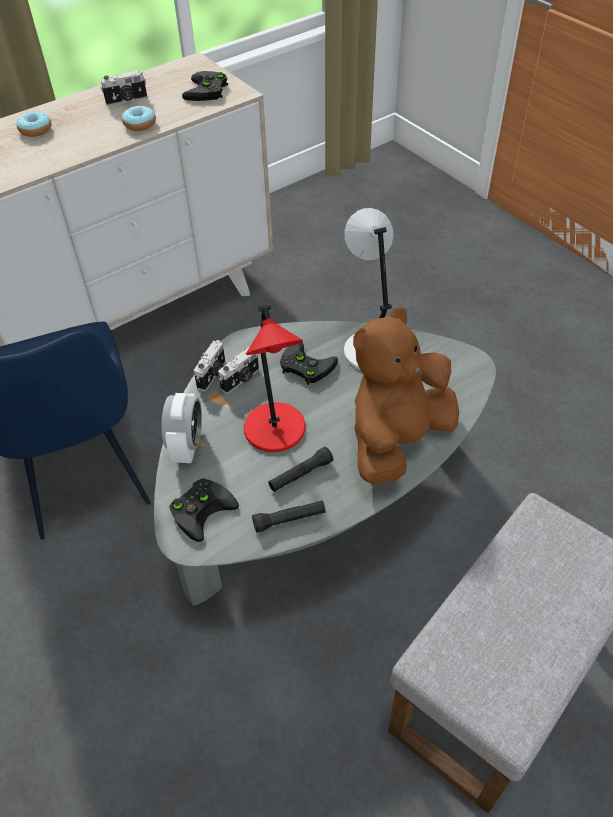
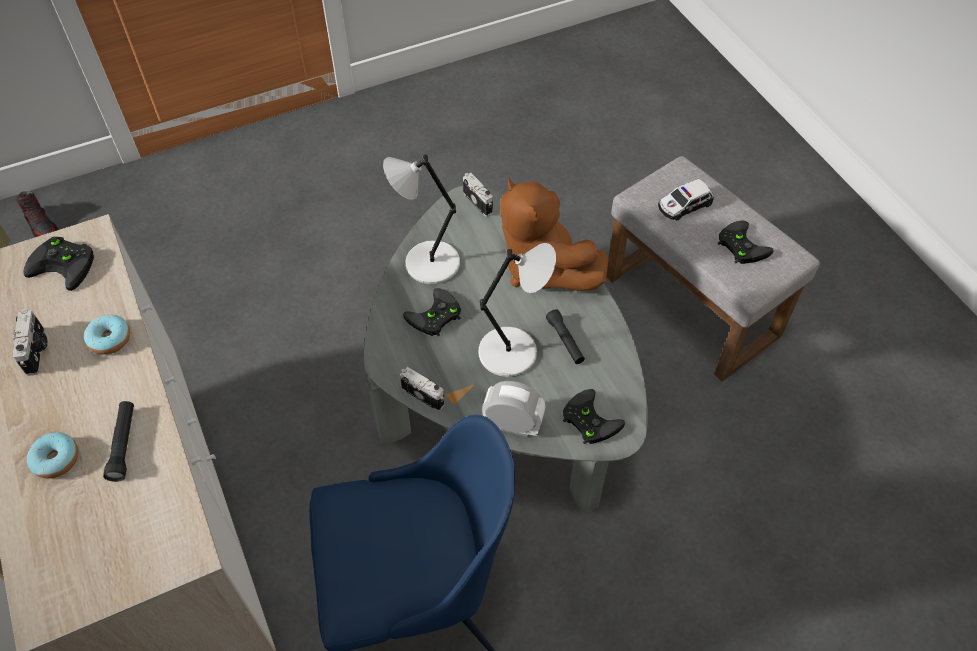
camera: 80 degrees left, 5 degrees up
camera [218,347,259,394] -> camera moved to [463,173,493,217]
red table lamp [244,304,305,452] -> grey table lamp [479,243,556,377]
black flashlight [252,500,326,533] -> black flashlight moved to [103,401,134,482]
none -> shoe [16,191,58,237]
none -> toy car [658,179,714,221]
none -> black game controller [718,220,774,264]

